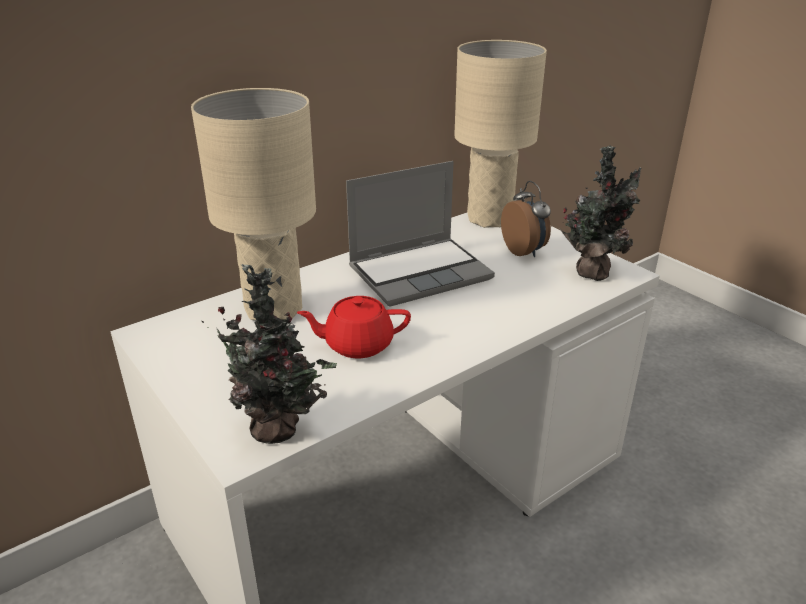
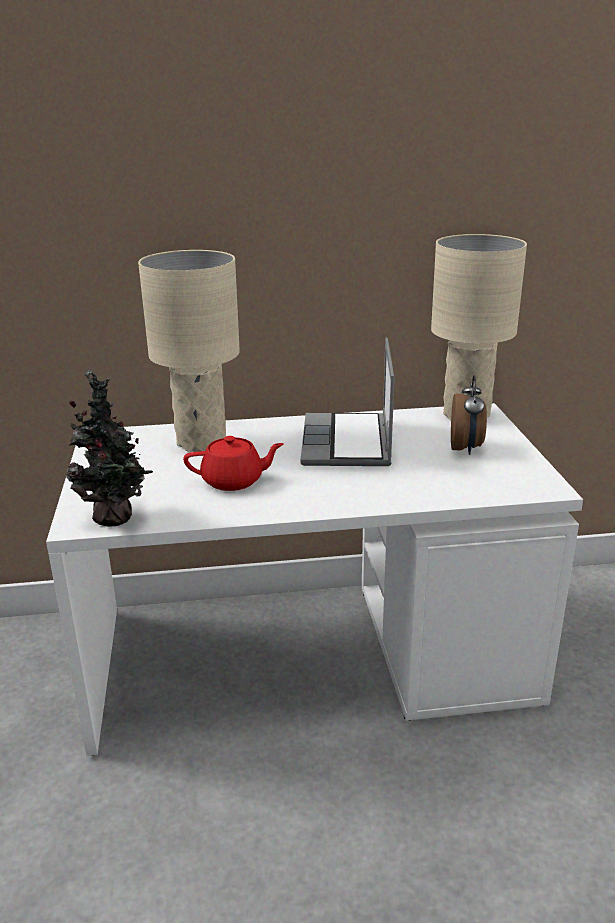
camera: 30 degrees right, 5 degrees down
red teapot [297,296,411,358] -> red teapot turned 150 degrees clockwise [183,436,284,491]
laptop [346,161,495,307] -> laptop turned 90 degrees clockwise [301,337,394,466]
potted plant [559,146,642,281] -> none

